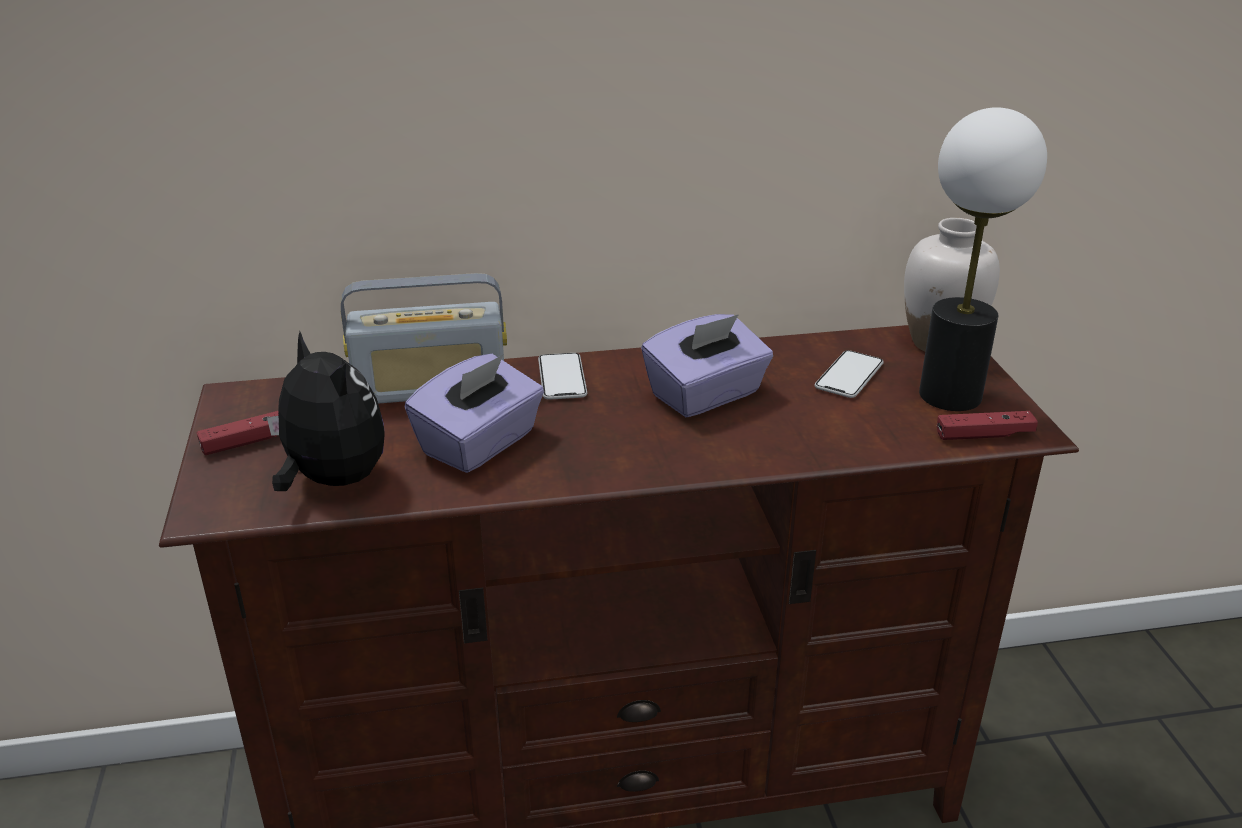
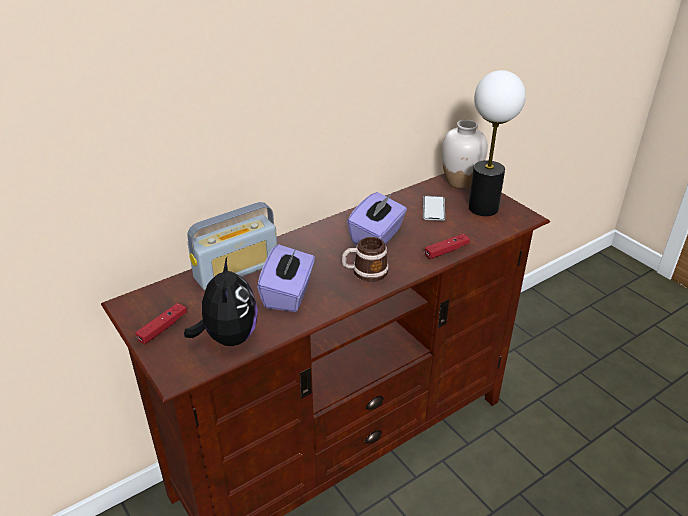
camera: 25 degrees left, 5 degrees up
plush toy [267,332,385,491] -> plush toy turned 60 degrees clockwise [184,257,258,346]
phone [538,353,587,400] -> none
red game controller [937,411,1038,440] -> red game controller moved to [425,234,470,259]
none -> mug [342,237,389,282]

